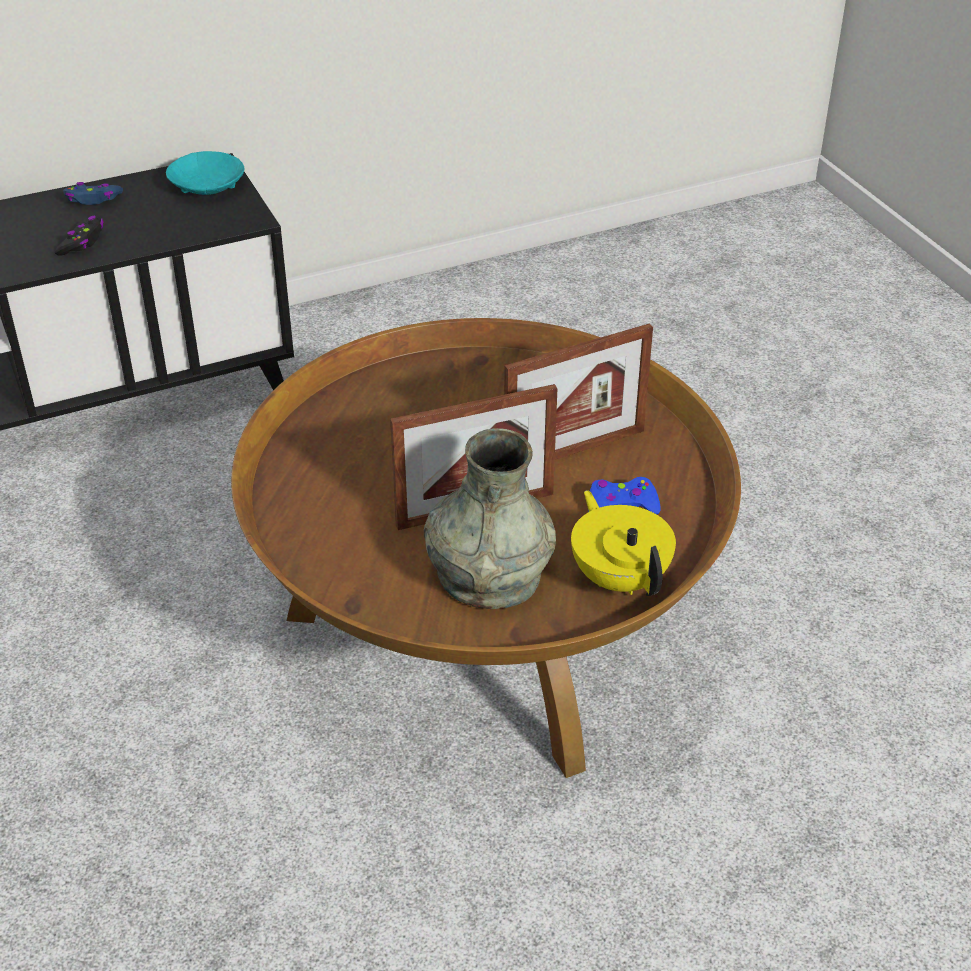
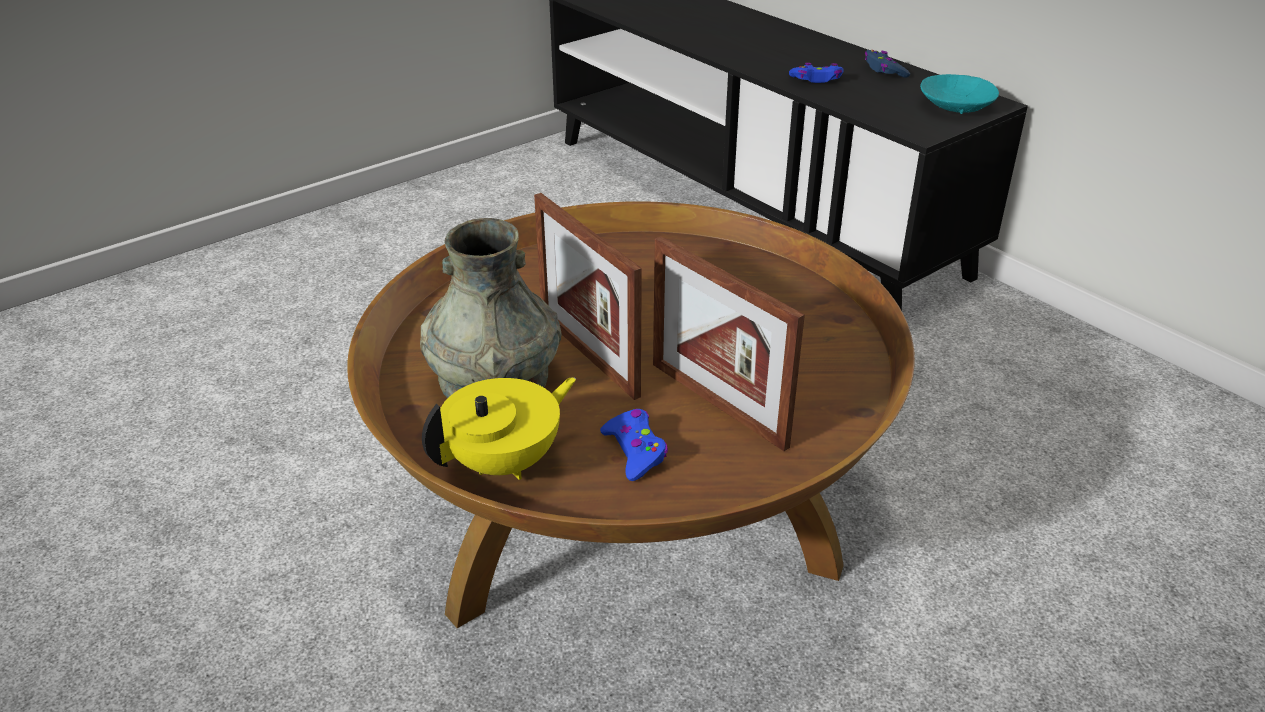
camera: 75 degrees right, 5 degrees down
black game controller [55,216,103,256] -> blue game controller [789,63,844,83]

